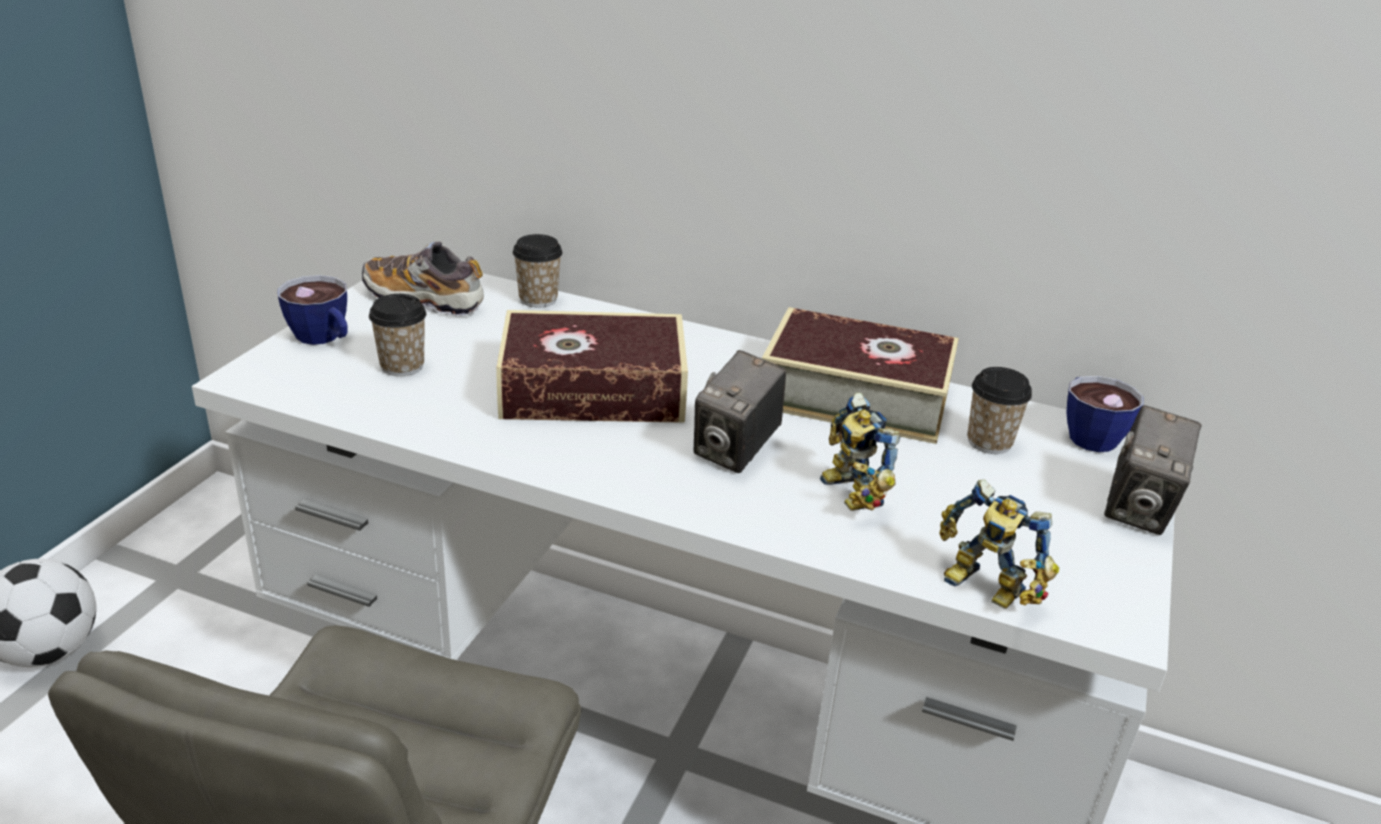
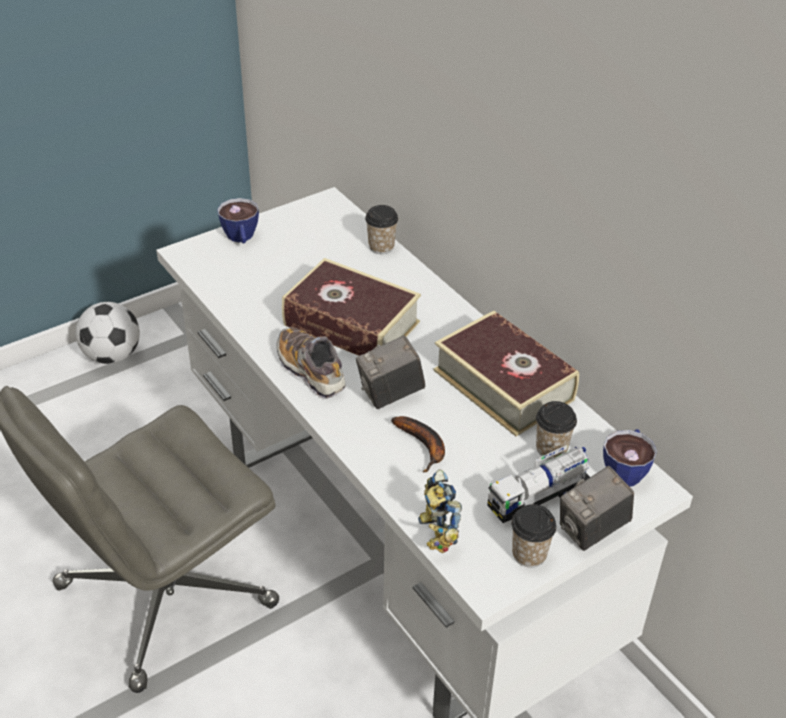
camera: 35 degrees right, 10 degrees up
shoe [362,241,484,317] -> shoe moved to [277,327,346,399]
cup [369,294,427,376] -> cup moved to [511,504,557,568]
toy robot [820,392,900,511] -> banana [391,416,445,472]
none -> toy truck [487,444,590,523]

